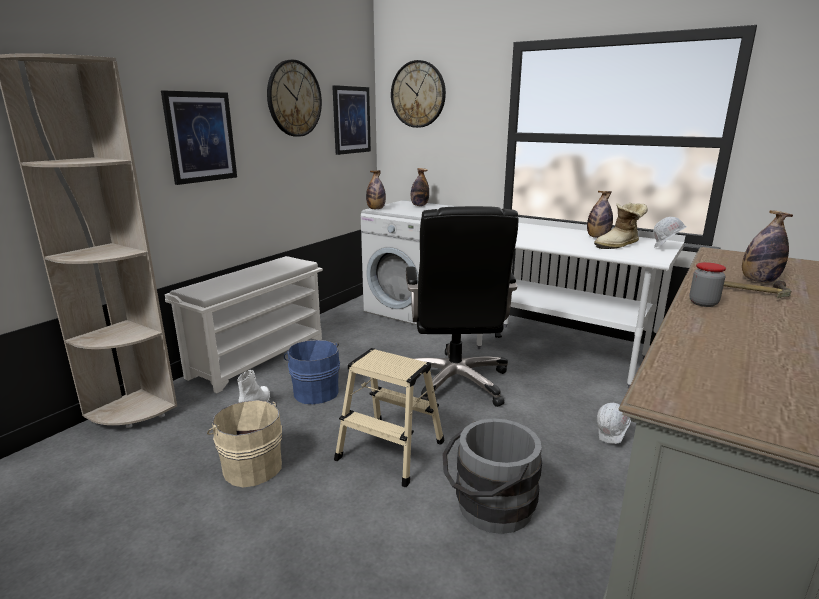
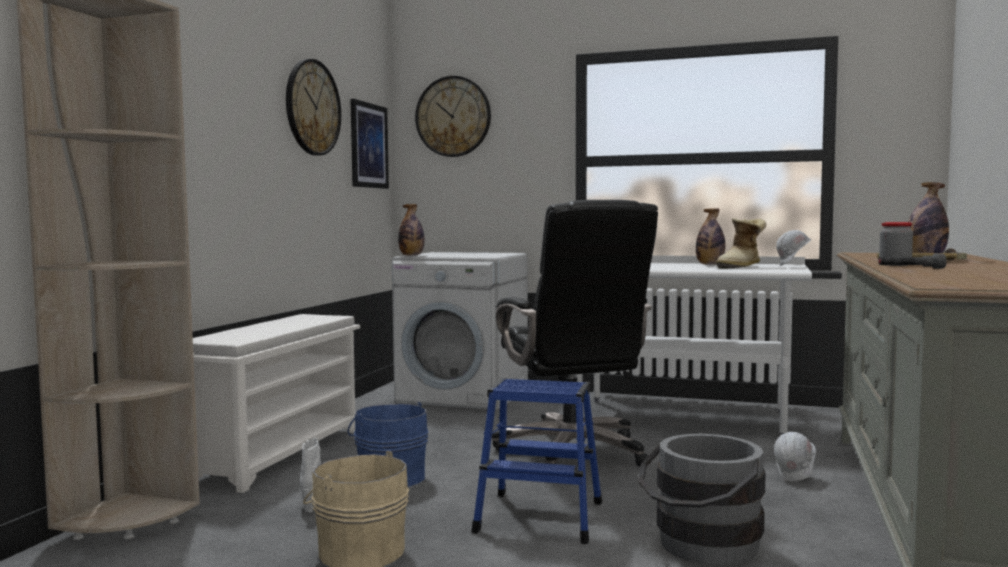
camera: 15 degrees left, 15 degrees down
picture [161,90,237,185] -> none
beige step ladder [334,348,445,487] -> blue step ladder [471,378,602,544]
bottle [411,168,429,206] -> none
none -> grey flashlight [878,253,947,269]

